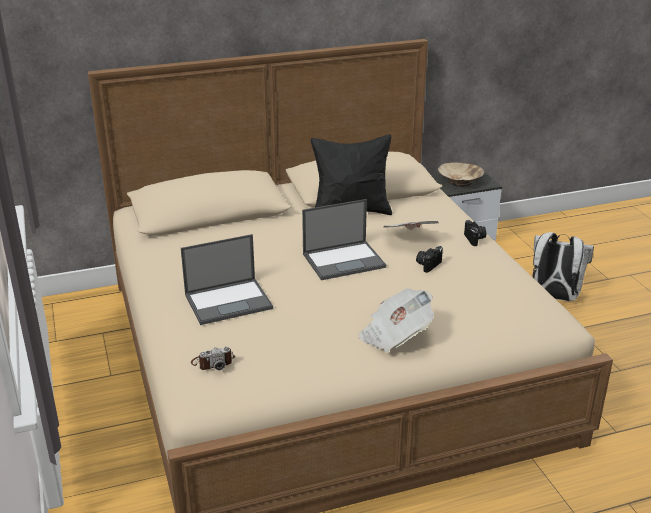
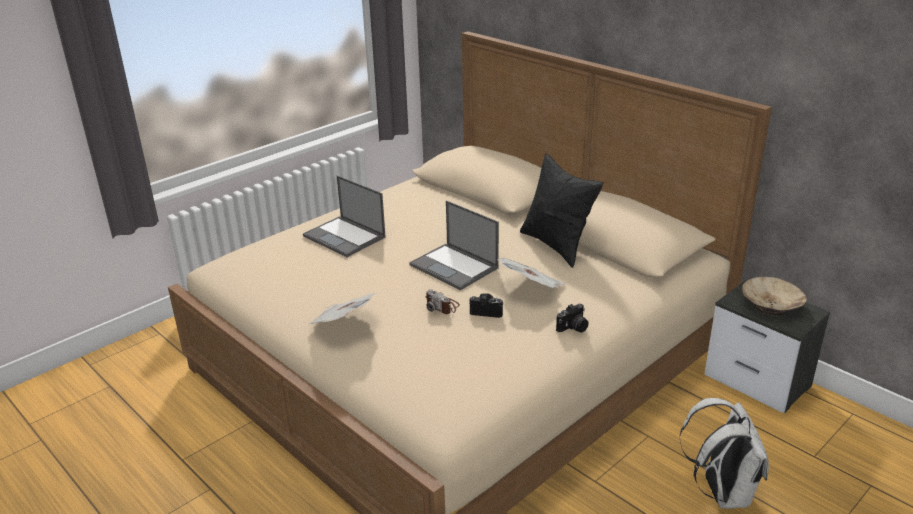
camera: 65 degrees right, 0 degrees up
camera [191,347,235,370] -> camera moved to [425,289,460,314]

